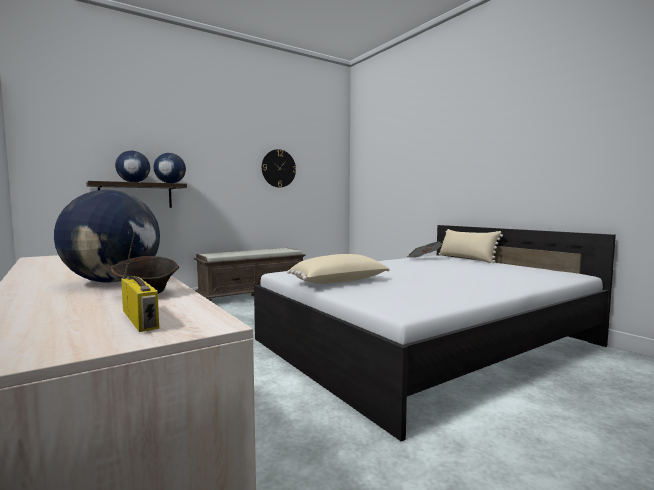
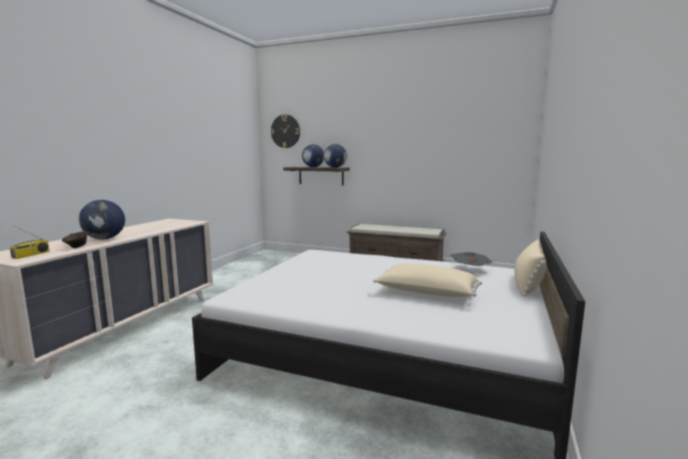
camera: 55 degrees right, 5 degrees up
wall clock [262,149,296,188] -> wall clock moved to [270,115,300,148]
beige pillow [287,254,390,284] -> beige pillow moved to [373,263,482,297]

